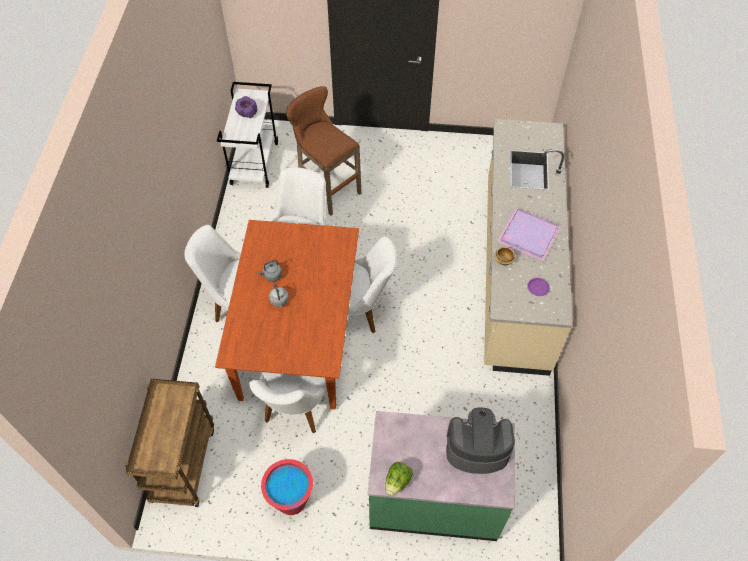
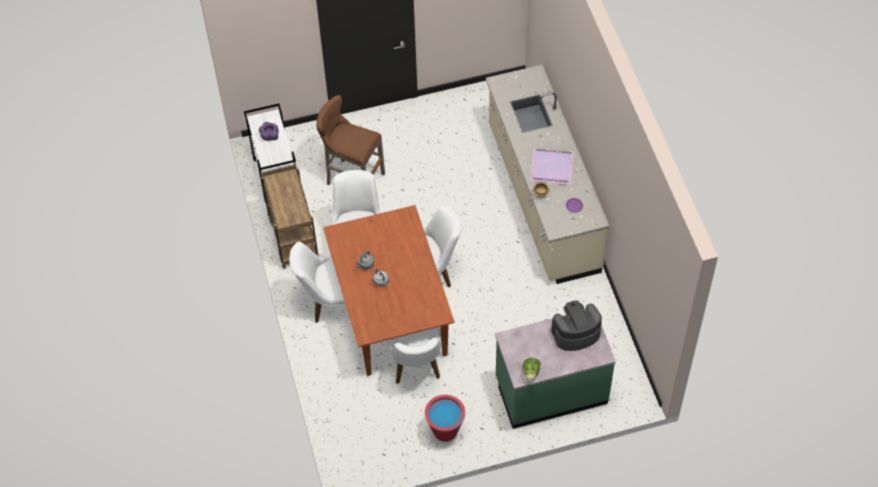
camera: 20 degrees left, 0 degrees up
brown cart [125,379,214,507] -> brown cart moved to [261,165,319,269]

